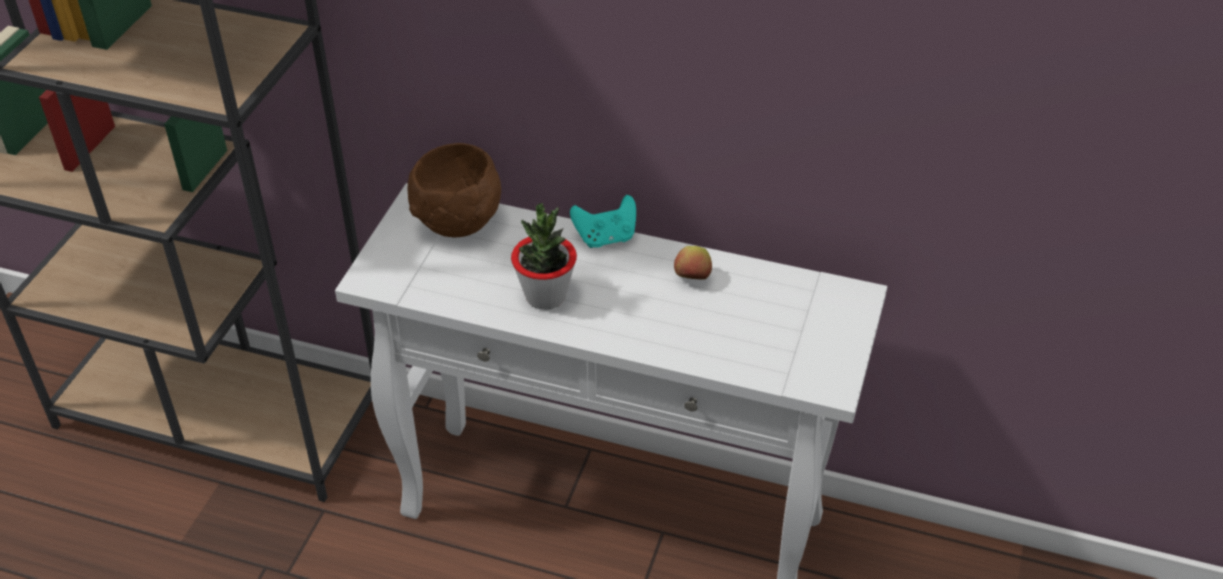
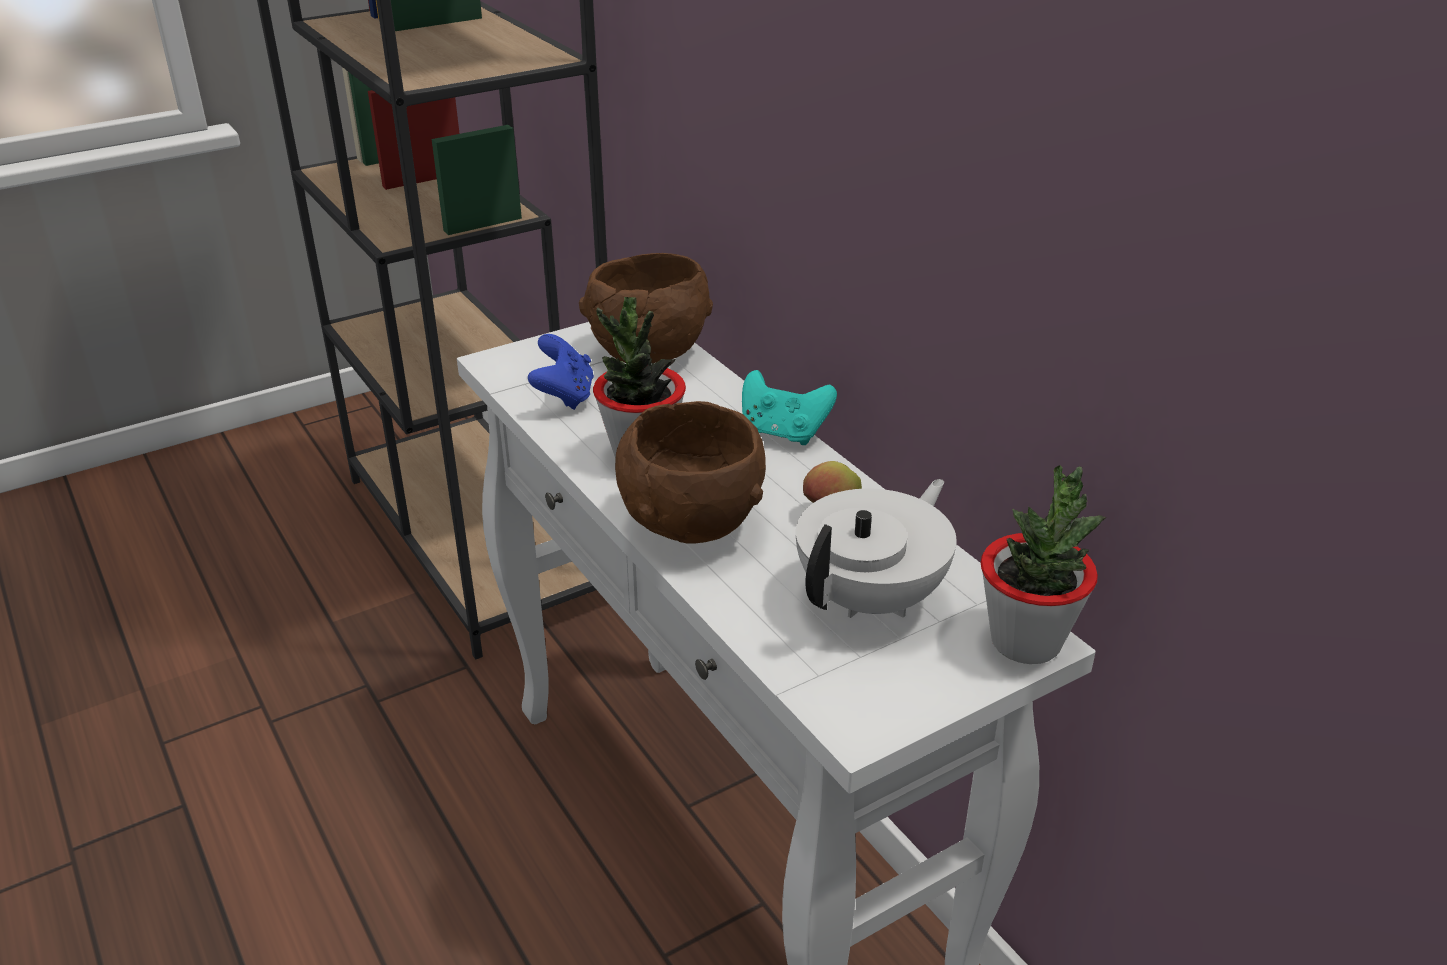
camera: 40 degrees right, 10 degrees down
none -> blue game controller [528,334,594,410]
none -> brown bowl [615,401,766,543]
none -> white teapot [796,479,957,618]
none -> potted plant [981,465,1106,664]

